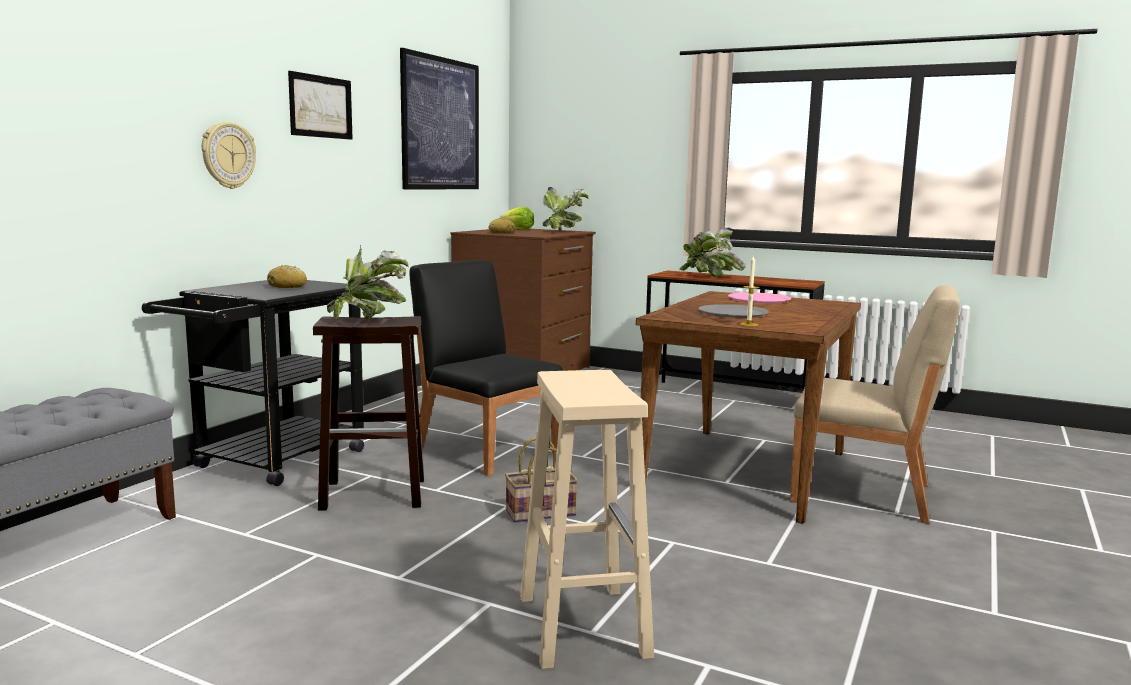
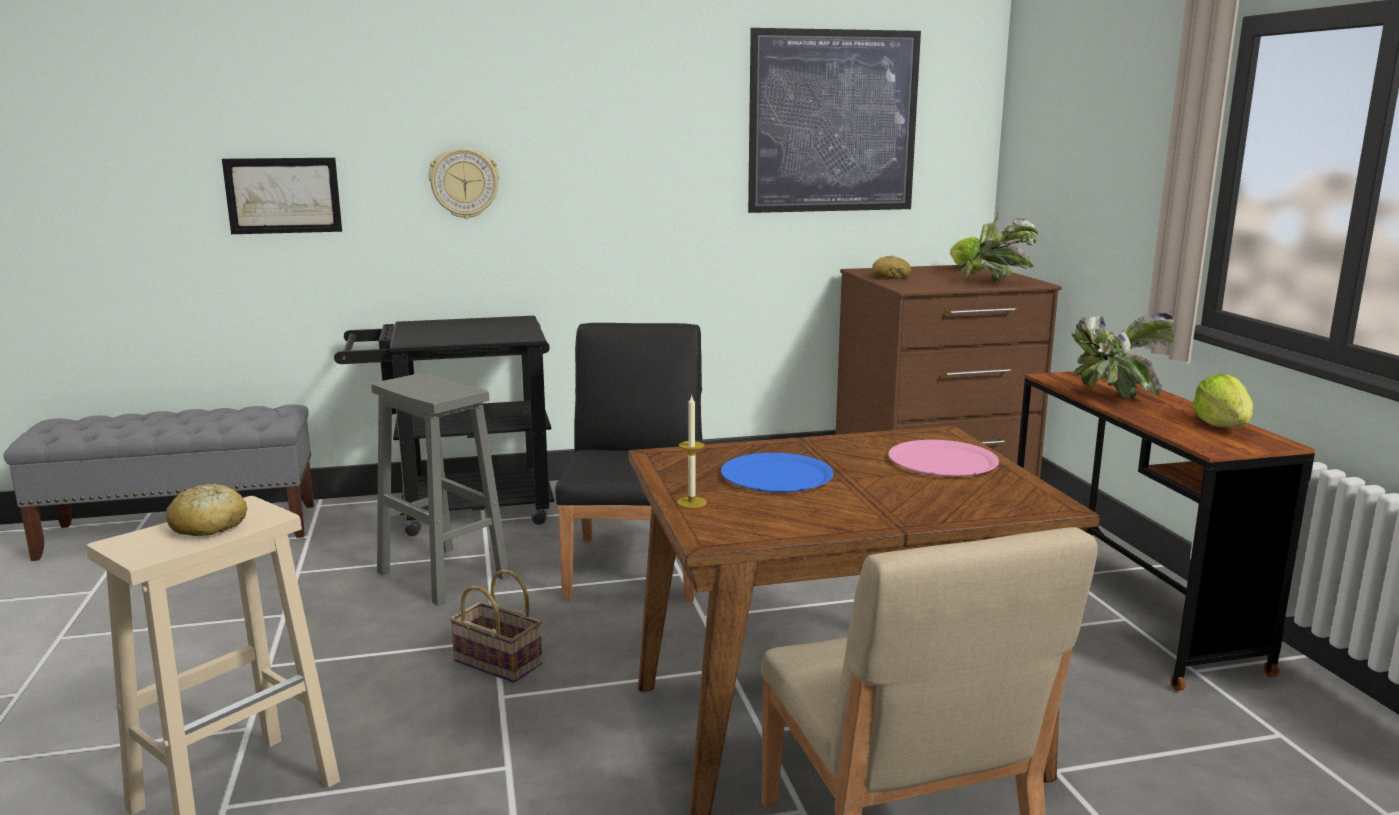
camera: 50 degrees right, 5 degrees up
bread [267,265,307,288] -> bread moved to [166,483,247,536]
picture [288,71,353,140] -> picture moved to [222,158,342,234]
brown stool [313,316,424,511] -> grey stool [371,372,510,606]
potted plant [327,245,409,319] -> none
grey plate [698,304,769,318] -> blue plate [721,453,834,493]
none -> lettuce [1192,374,1253,428]

